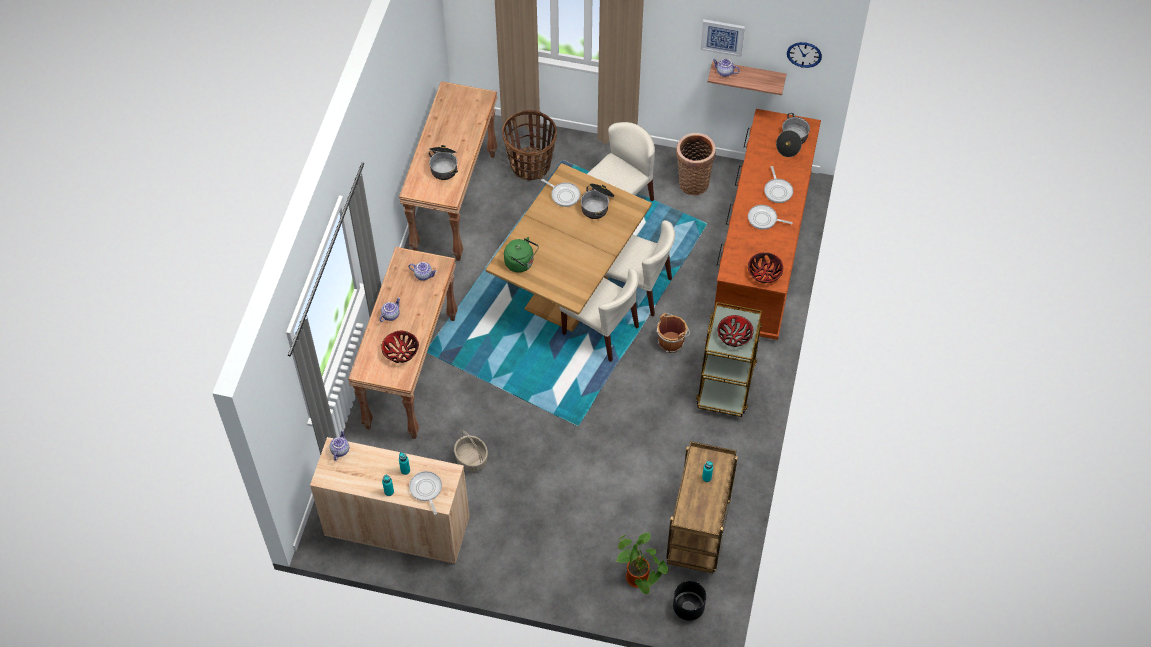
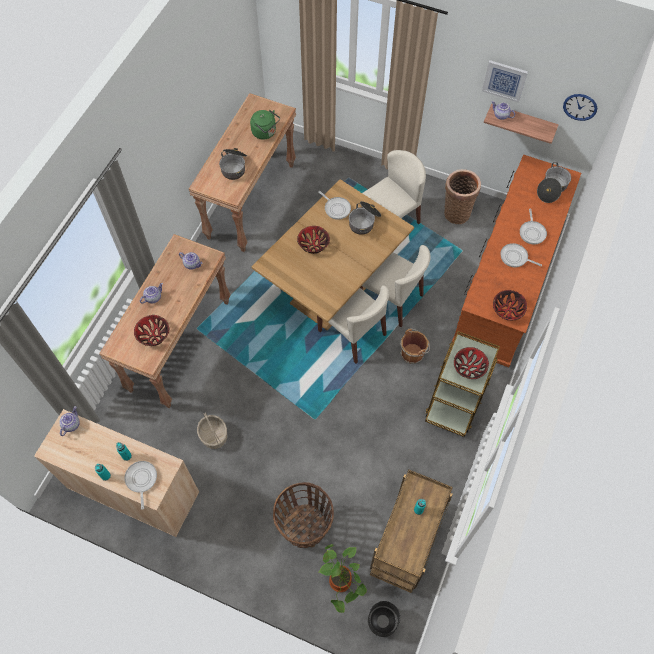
camera: 10 degrees right, 5 degrees up
basket [502,110,557,181] -> basket moved to [273,482,334,548]
green kettle [504,237,539,273] -> green kettle moved to [250,110,280,140]
none -> bowl [297,226,330,254]

